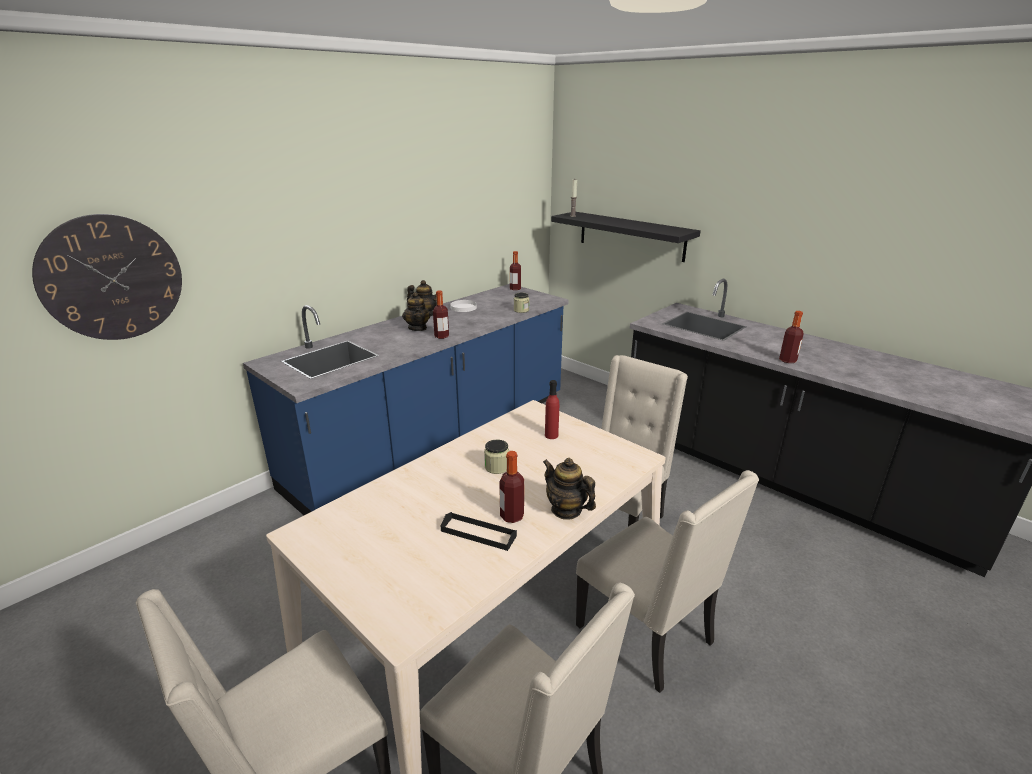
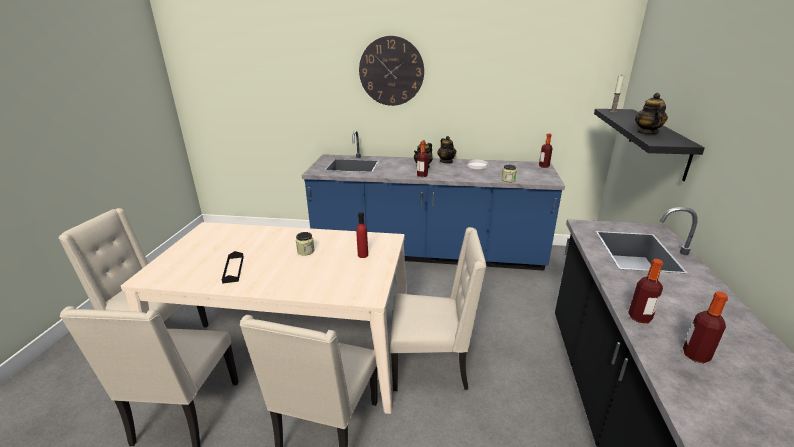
camera: 55 degrees right, 0 degrees up
wall clock [32,214,182,340] -> wall clock moved to [359,36,424,106]
bottle [500,451,524,523] -> bottle moved to [683,291,728,364]
teapot [543,458,596,520] -> teapot moved to [635,93,668,135]

